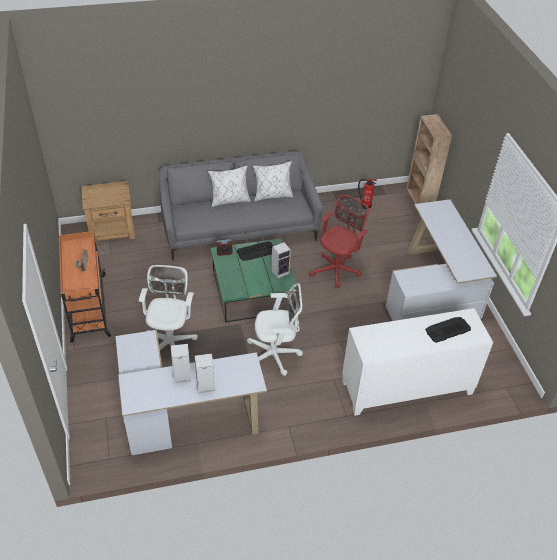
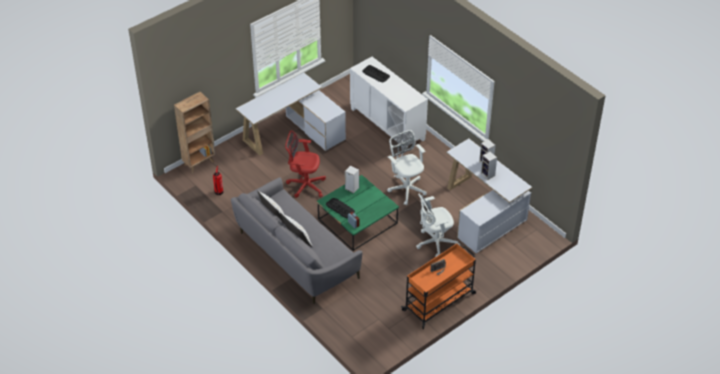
camera: 115 degrees left, 0 degrees up
brown nightstand [81,181,135,244] -> none

